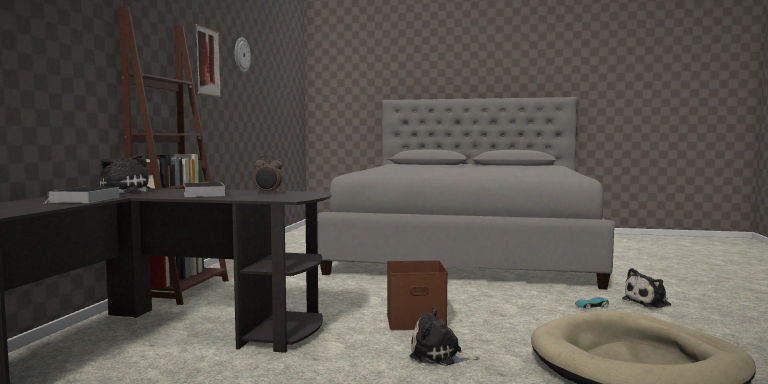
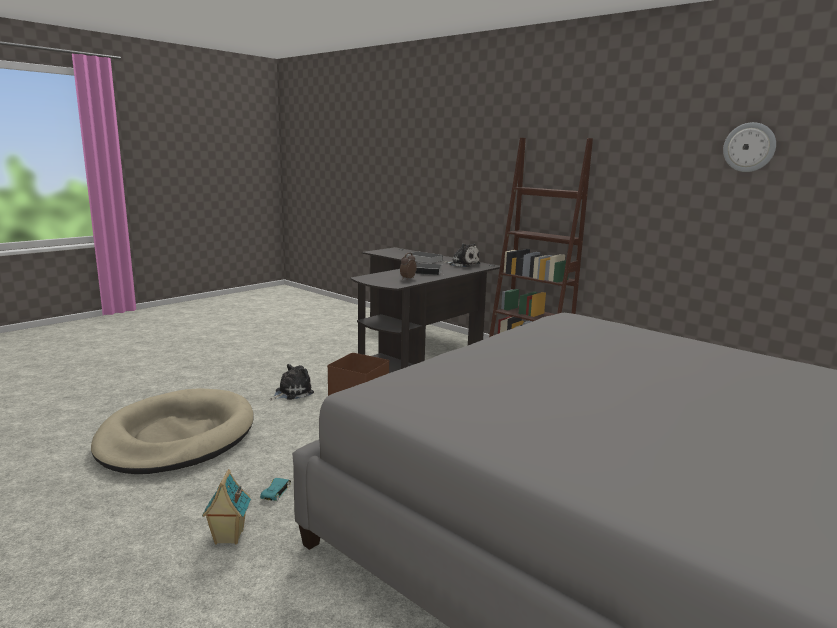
camera: 120 degrees right, 10 degrees up
picture [196,24,221,97] -> none
plush toy [622,268,671,308] -> toy house [202,469,251,545]

